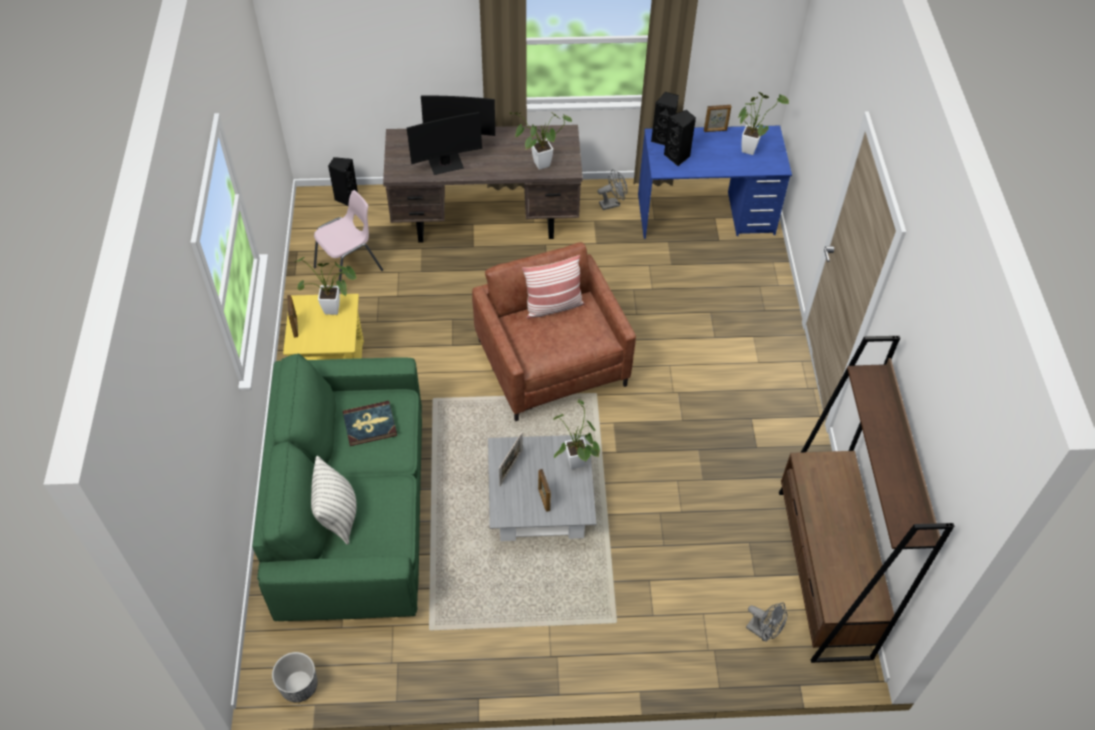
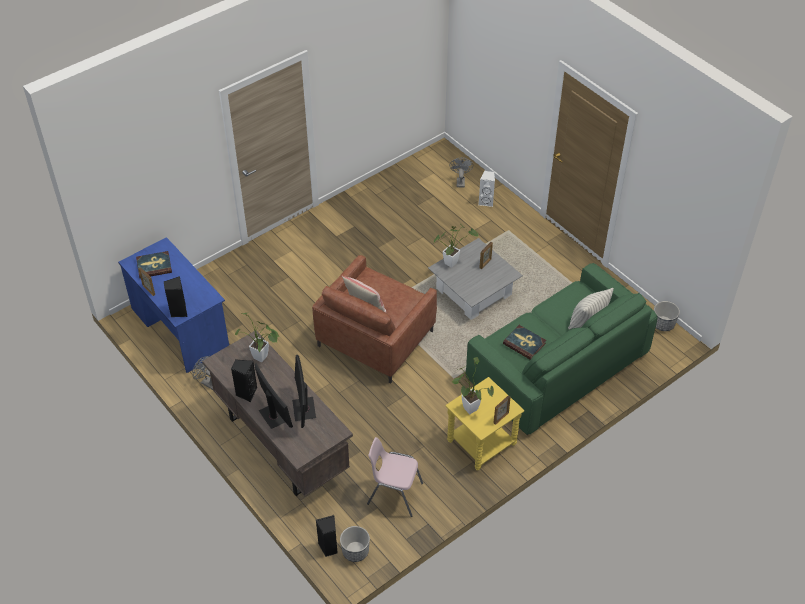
camera: 125 degrees left, 5 degrees down
monitor [407,112,482,175] -> monitor turned 135 degrees counterclockwise [292,355,316,428]
picture frame [499,432,523,486] -> none
black speaker [664,110,696,167] -> black speaker moved to [231,360,257,402]
potted plant [738,92,789,155] -> book [136,251,172,278]
brown bookcase [779,336,954,663] -> none
none -> planter [340,526,370,562]
none -> white speaker [478,170,495,207]

